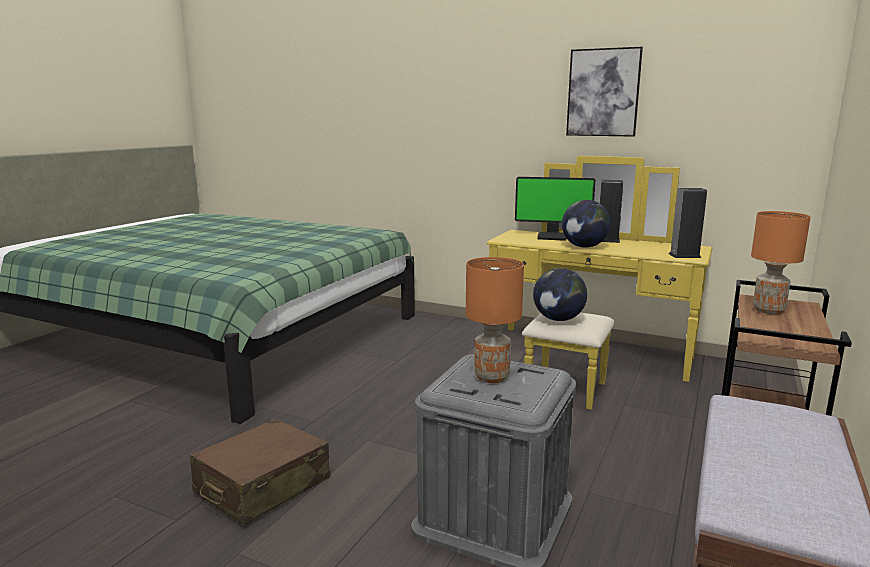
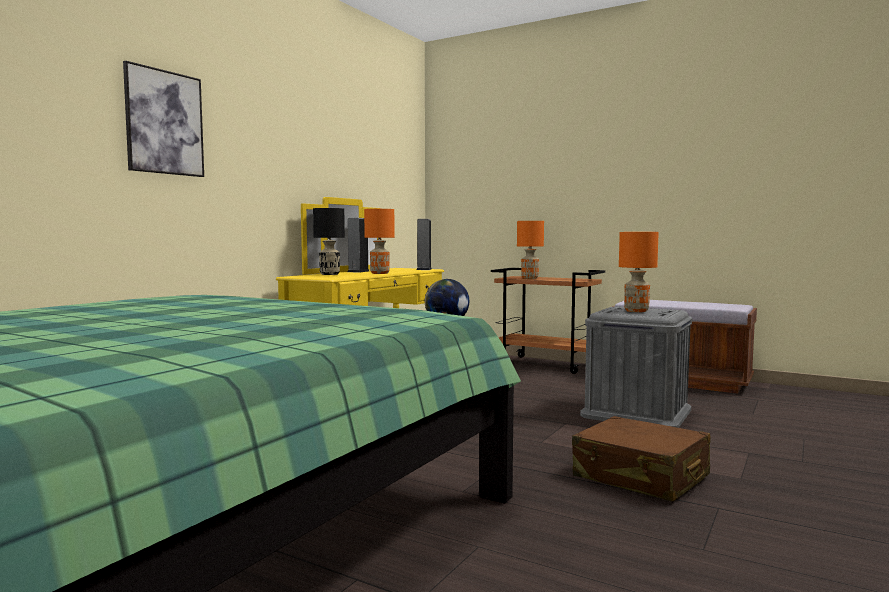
camera: 85 degrees left, 10 degrees down
monitor [515,177,595,241] -> black table lamp [313,208,345,275]
globe [562,200,611,248] -> orange table lamp [364,209,395,274]
picture [566,47,643,137] -> picture moved to [123,61,204,177]

